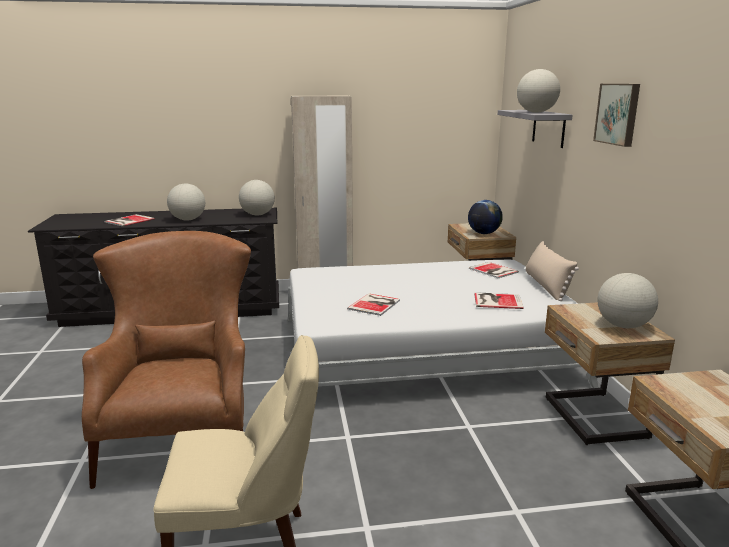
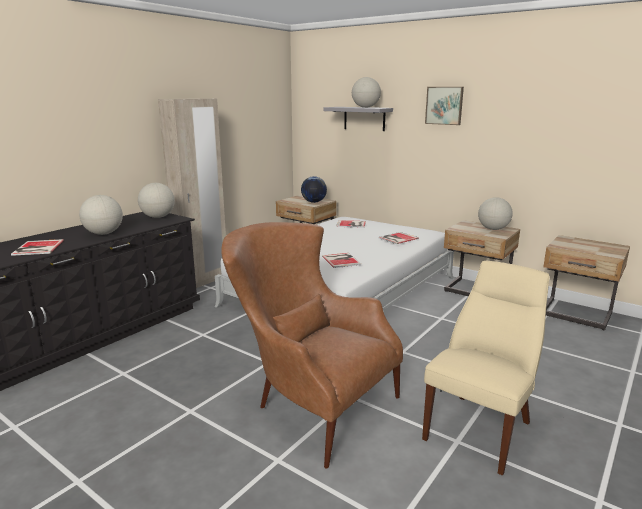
camera: 45 degrees left, 0 degrees up
beige pillow [526,241,579,301] -> none

